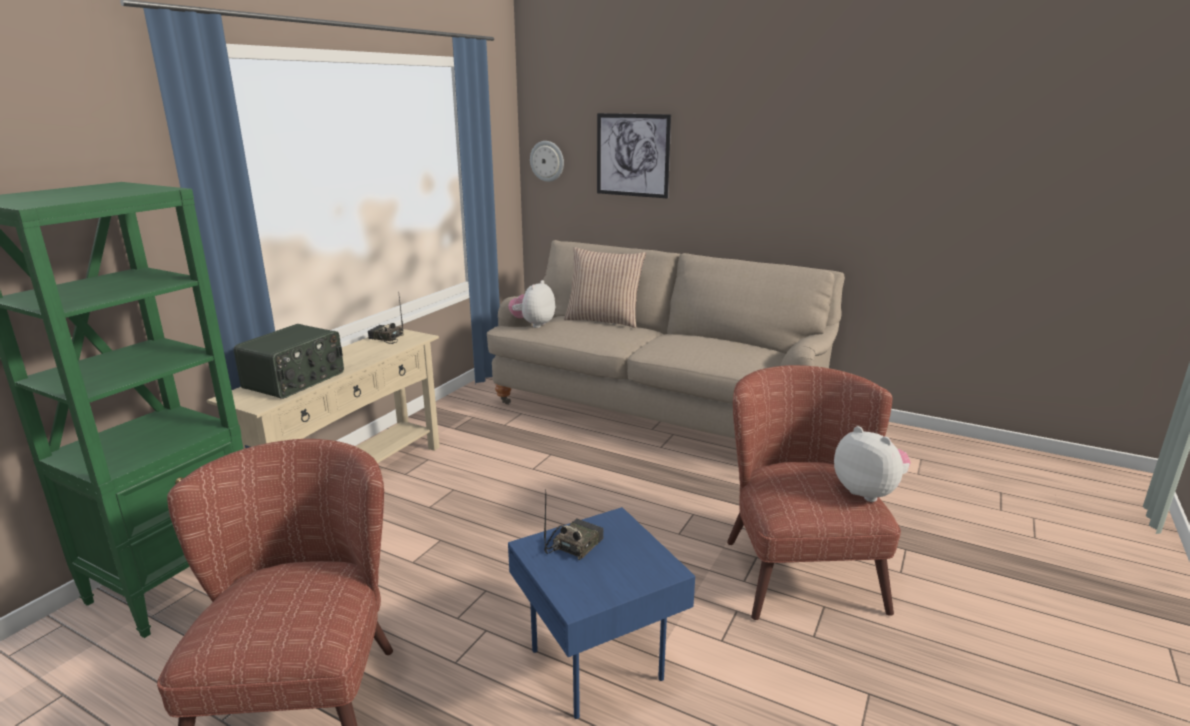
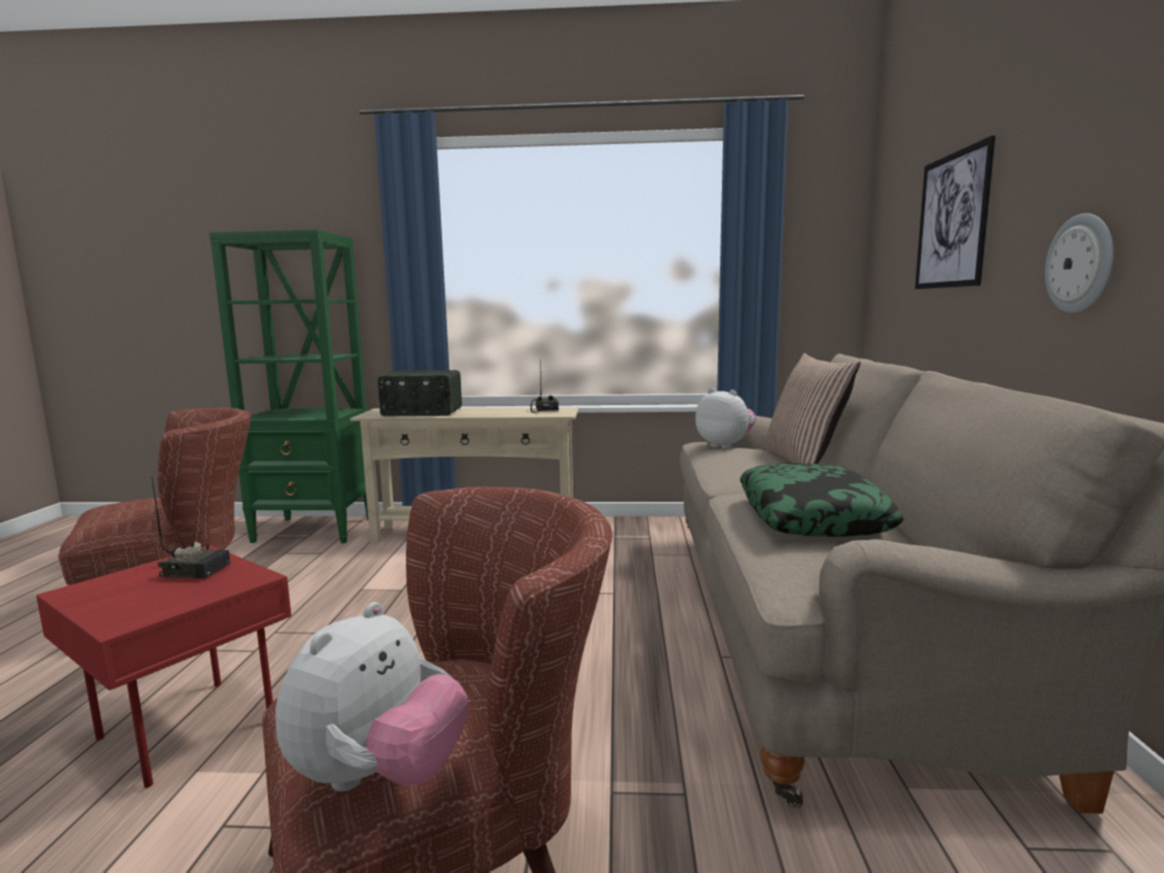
camera: 65 degrees right, 10 degrees down
blue side table [508,507,695,719] -> red side table [36,545,291,788]
plush toy [509,280,555,328] -> plush toy turned 45 degrees clockwise [695,388,756,448]
wall clock [530,141,564,182] -> wall clock moved to [1045,213,1114,313]
none -> pillow [740,464,904,537]

